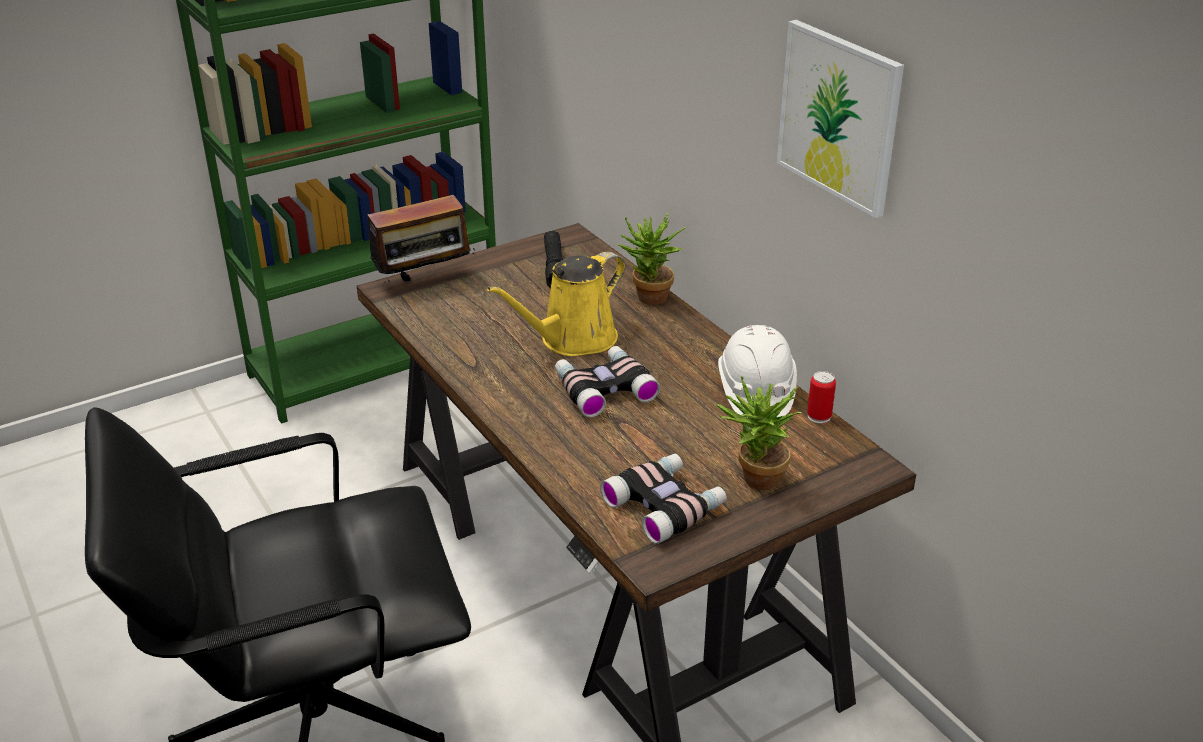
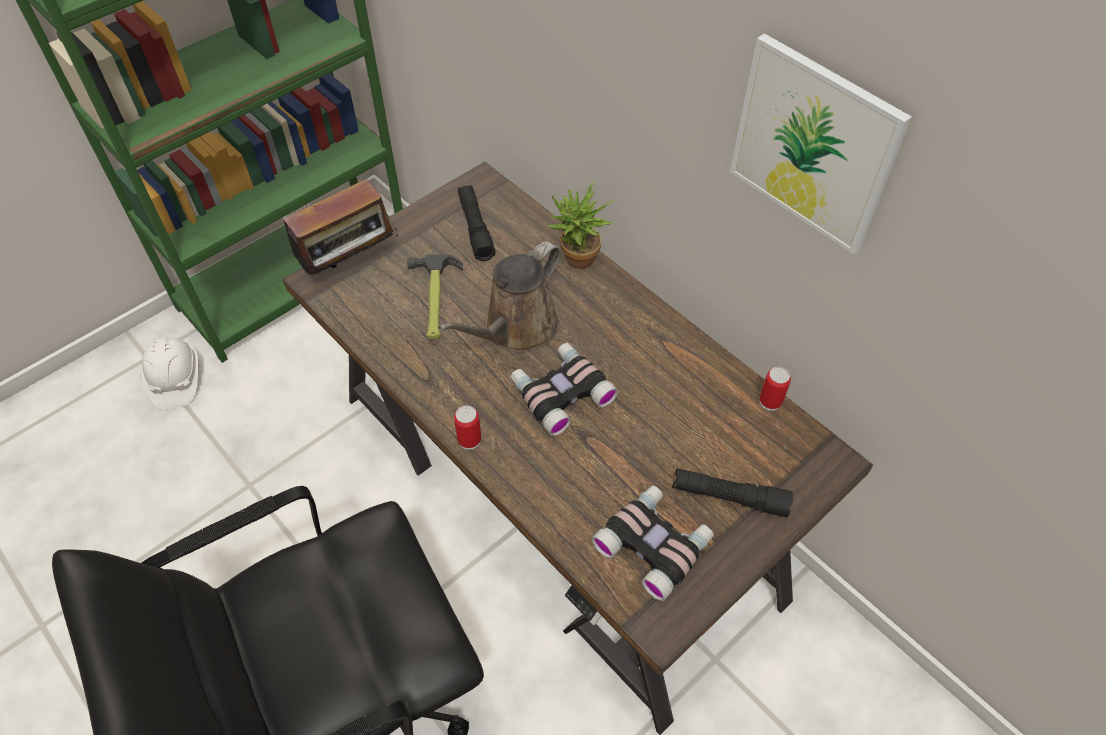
camera: 10 degrees left, 20 degrees up
yellow watering can [487,252,626,356] -> brown watering can [438,241,561,352]
potted plant [717,376,801,490] -> black flashlight [672,468,793,517]
white hard hat [718,325,797,418] -> white hard hat moved to [142,337,198,409]
none -> hammer [407,254,463,340]
none -> can [454,405,481,450]

